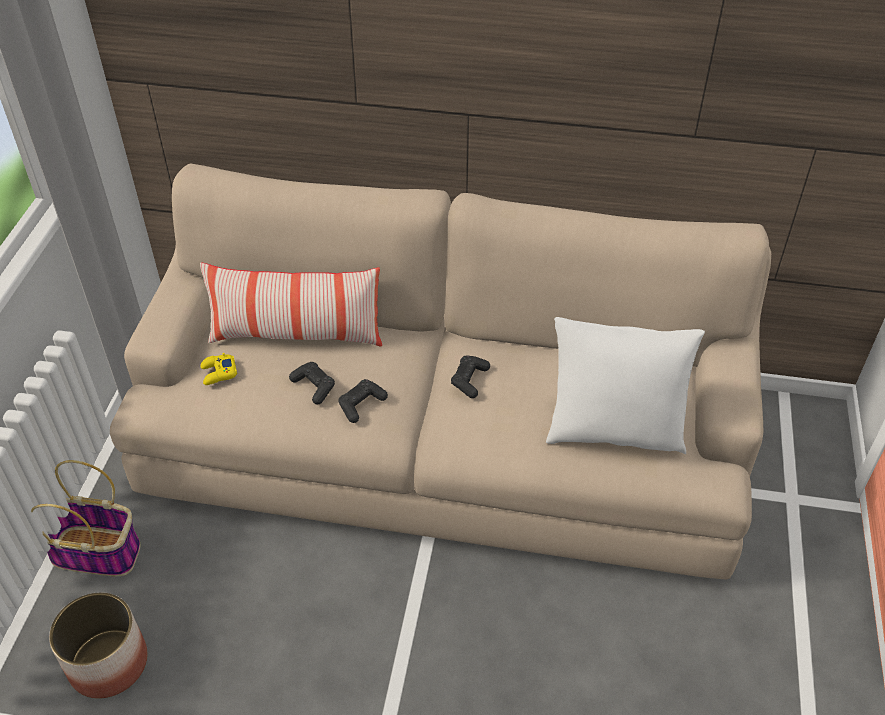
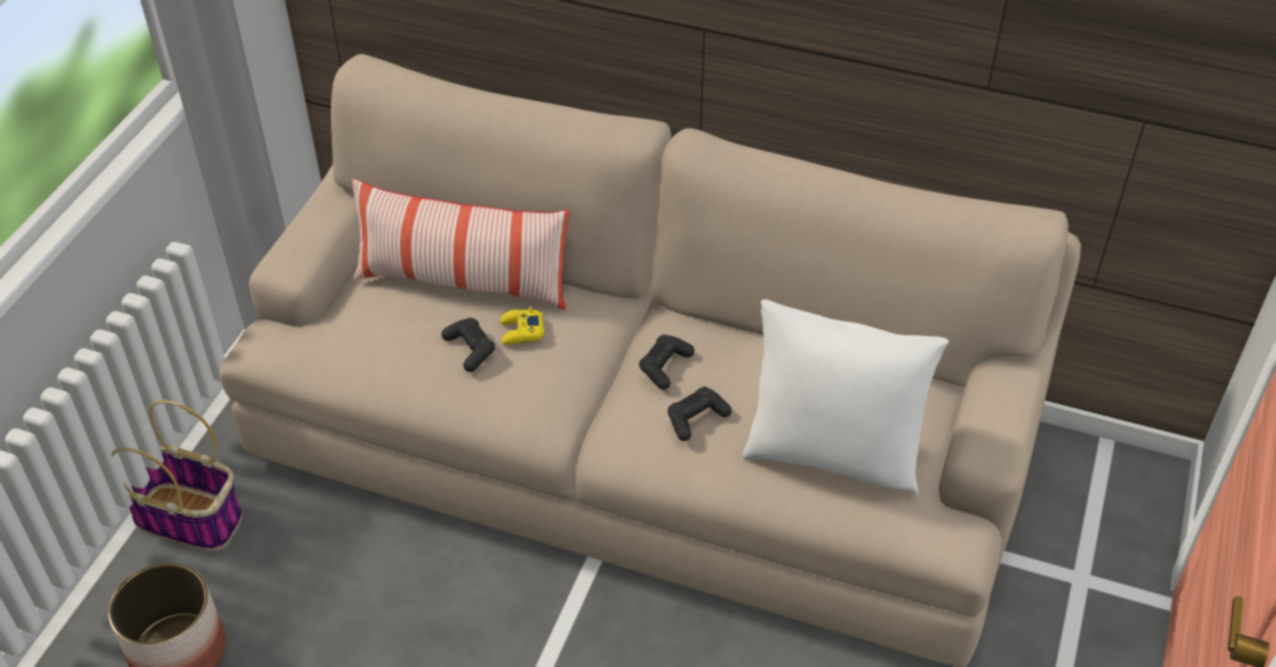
camera: 10 degrees right, 0 degrees up
yellow game controller [200,353,237,385] -> yellow game controller moved to [500,307,544,345]
black game controller [338,379,388,423] -> black game controller moved to [668,387,732,441]

